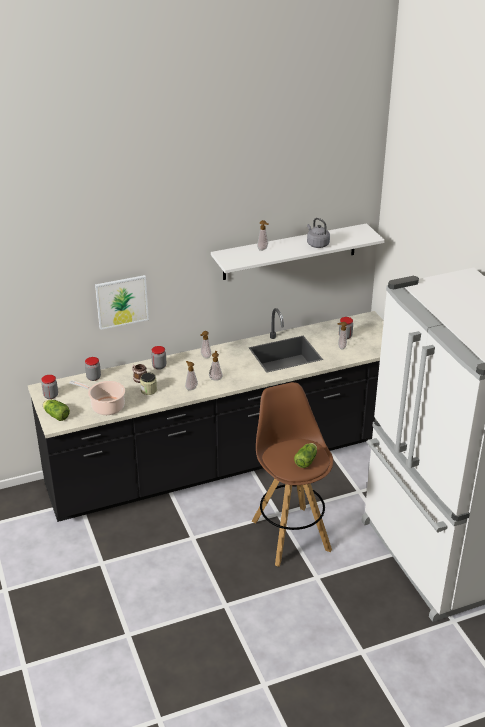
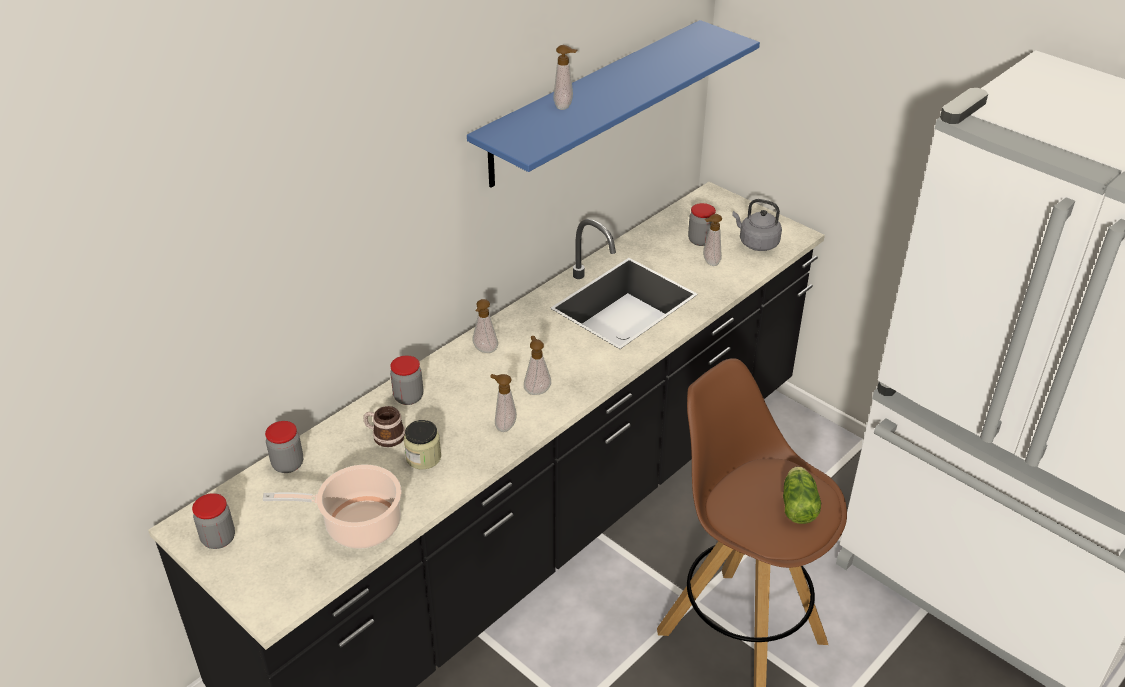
camera: 25 degrees left, 5 degrees up
lettuce [43,400,70,421] -> none
picture [95,275,149,330] -> none
white shelf [211,223,385,280] -> blue shelf [467,20,760,188]
grey kettle [307,218,330,248] -> grey kettle moved to [732,199,782,251]

